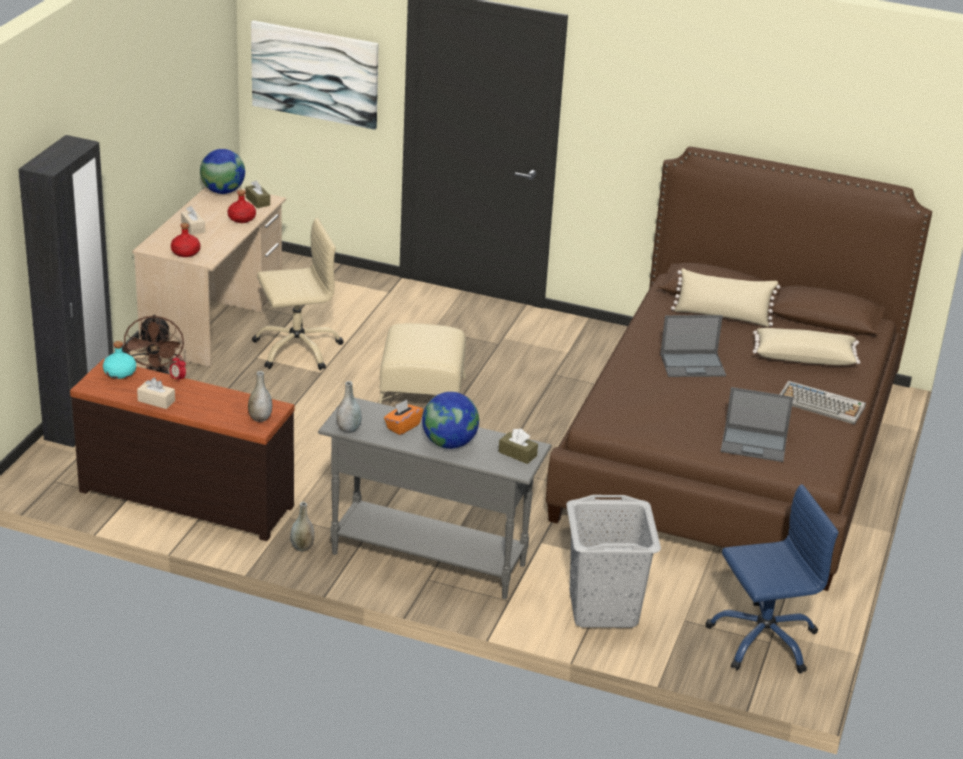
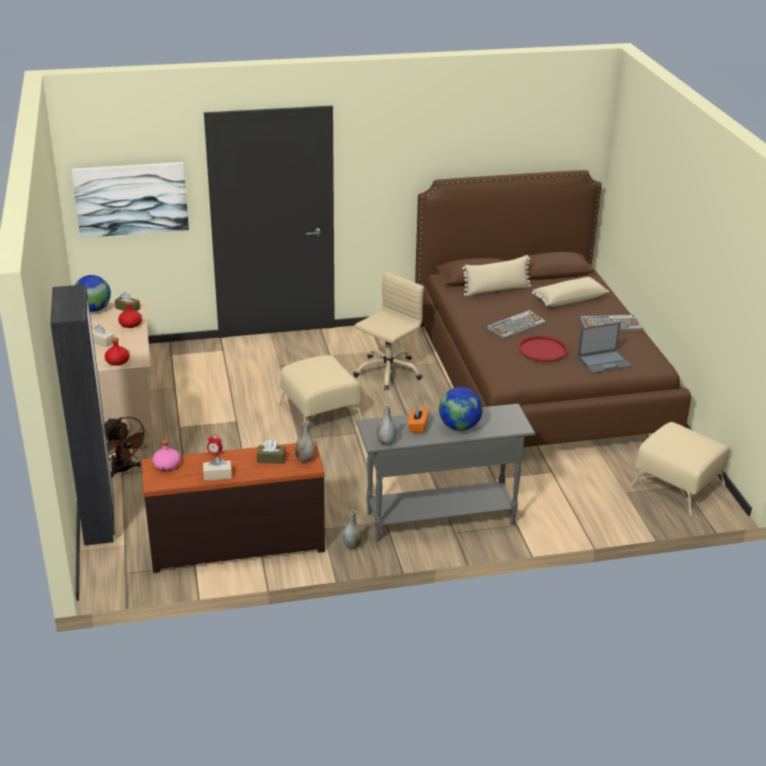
camera: 30 degrees left, 0 degrees up
turquoise bottle [103,341,136,379] -> pink bottle [153,439,181,471]
beige office chair [252,218,344,370] -> beige office chair moved to [353,272,424,391]
brown tissue box [499,428,538,464] -> brown tissue box moved to [257,440,286,464]
grey laundry basket [566,495,661,628] -> none
laptop [660,315,726,377] -> keyboard [487,310,546,339]
blue office chair [705,484,839,674] -> beige ottoman [630,422,730,516]
none -> red tray [518,335,568,362]

